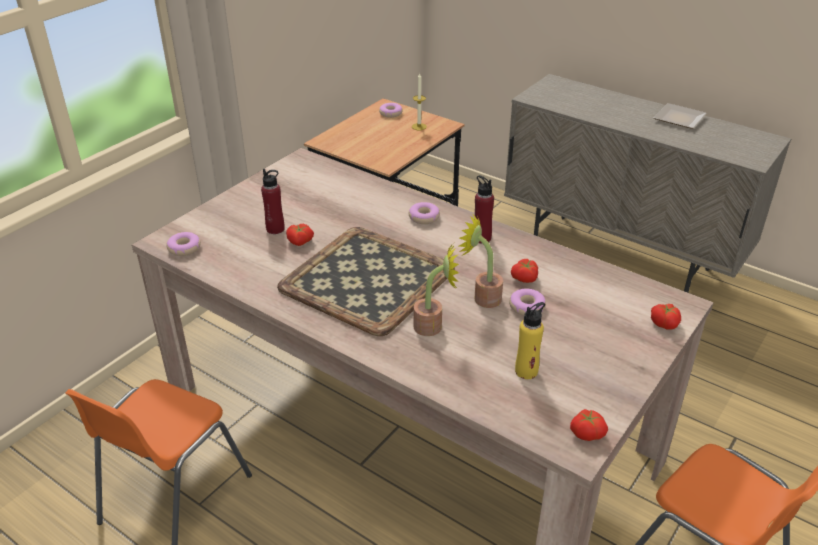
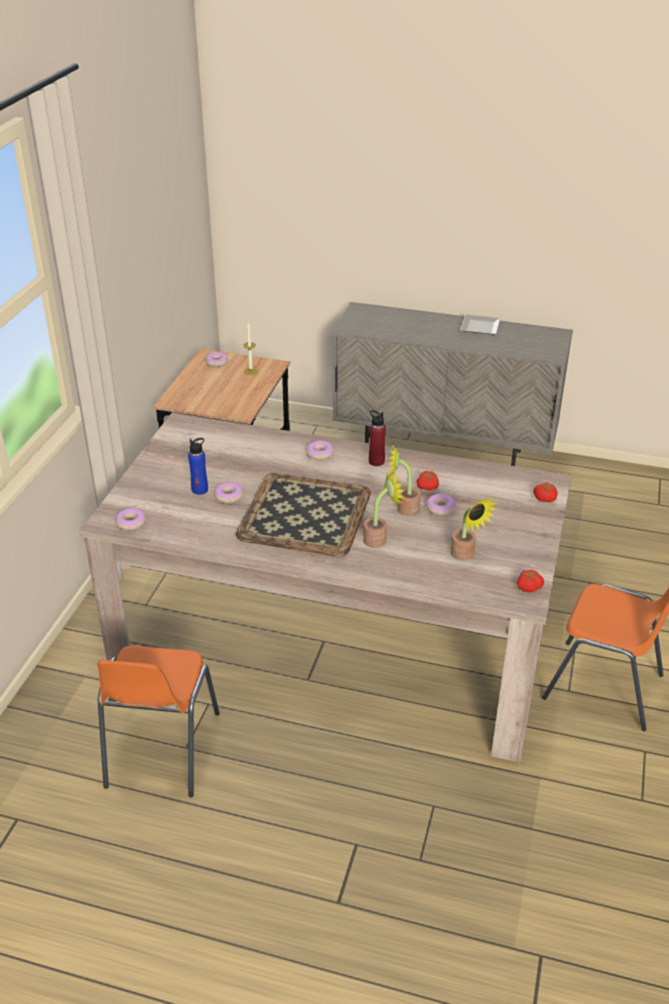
camera: 20 degrees left, 0 degrees up
red bottle [261,169,285,234] -> blue bottle [188,438,208,495]
tomato [286,224,314,246] -> donut [214,482,244,503]
yellow bottle [515,302,545,379] -> potted plant [451,499,497,560]

